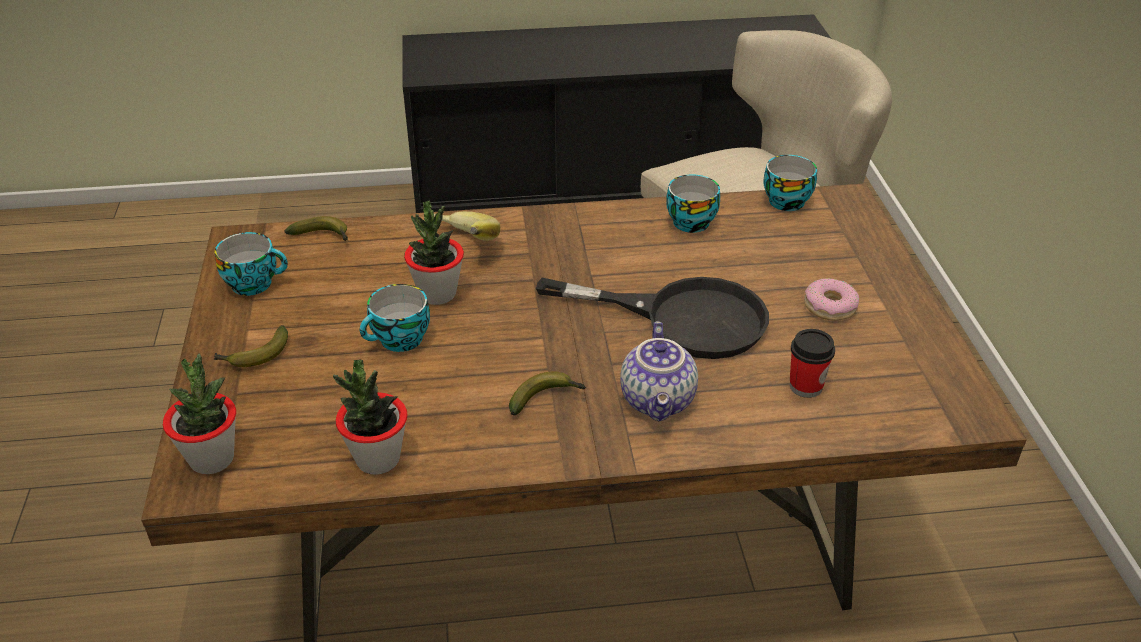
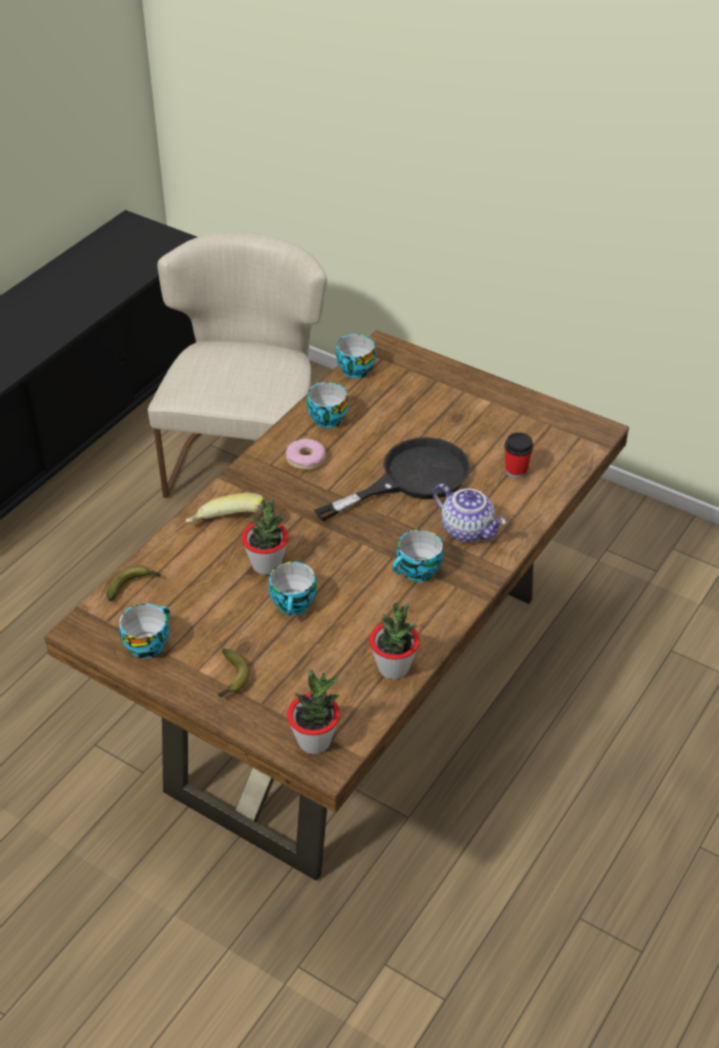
camera: 50 degrees left, 5 degrees up
banana [509,371,586,416] -> cup [392,529,443,582]
donut [804,278,859,321] -> donut moved to [286,439,326,470]

